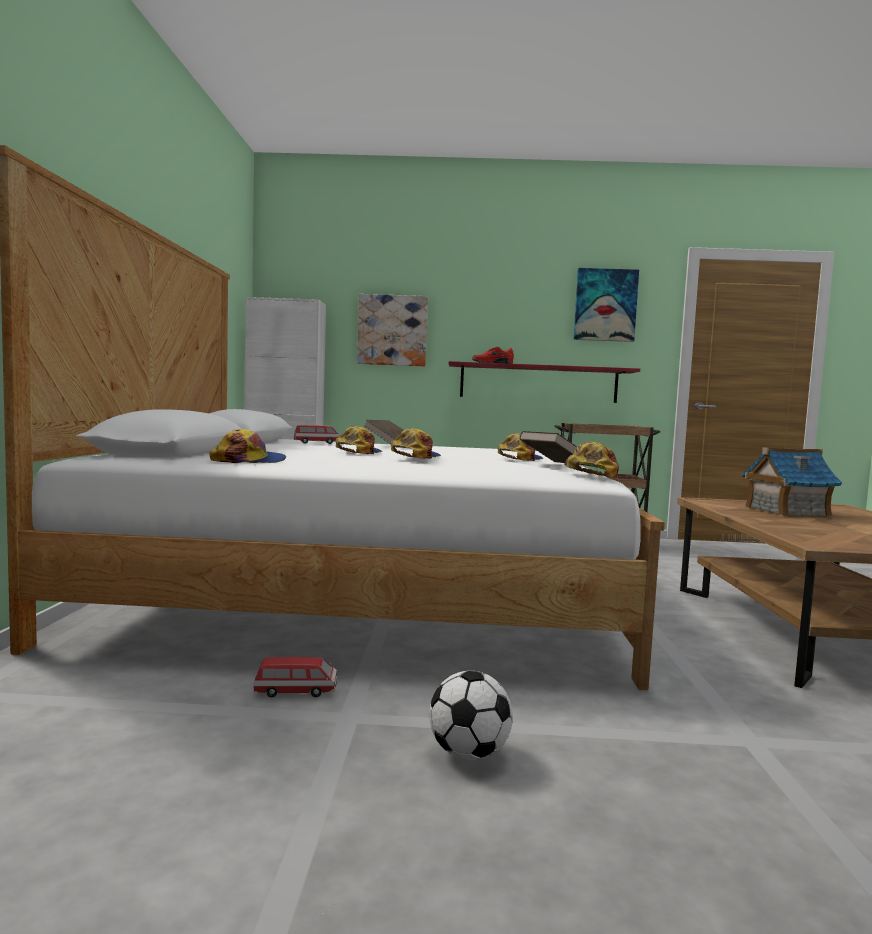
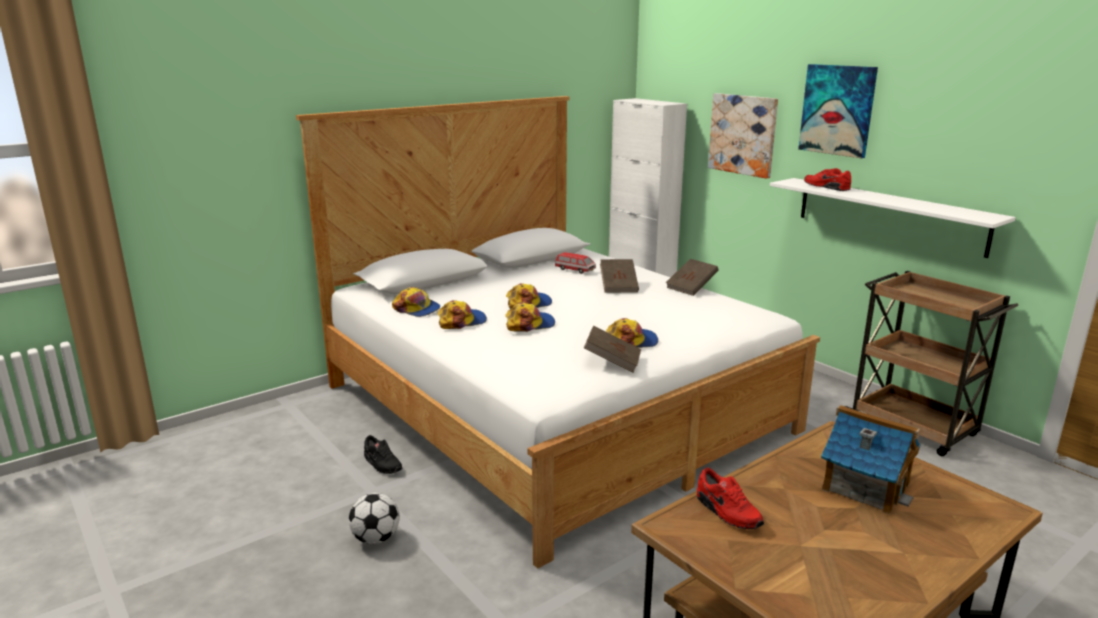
camera: 50 degrees right, 15 degrees up
toy car [253,657,337,697] -> black shoe [364,435,403,474]
red shelf [449,361,640,403] -> white shelf [770,178,1016,258]
cap [565,442,619,477] -> cap moved to [437,300,487,329]
picture [574,268,639,342] -> picture moved to [798,64,878,158]
none -> brown book [666,259,719,296]
none -> red shoe [697,468,764,529]

